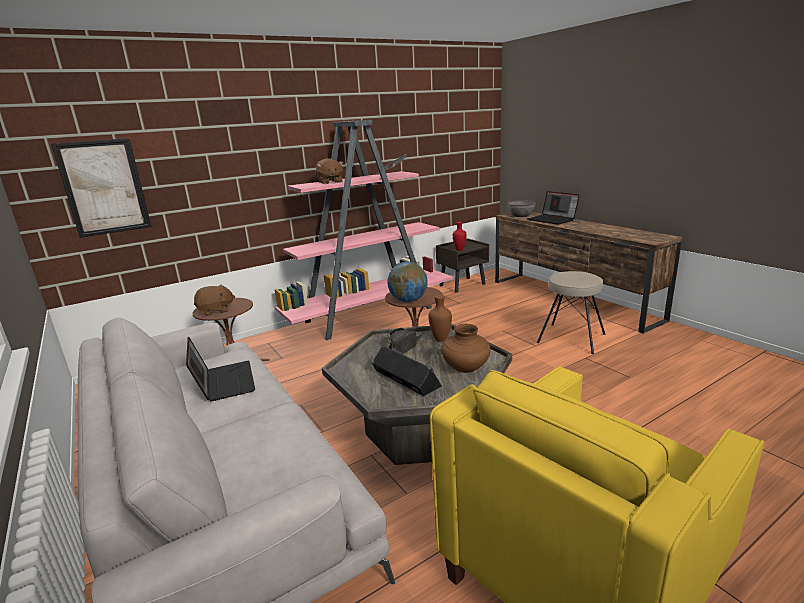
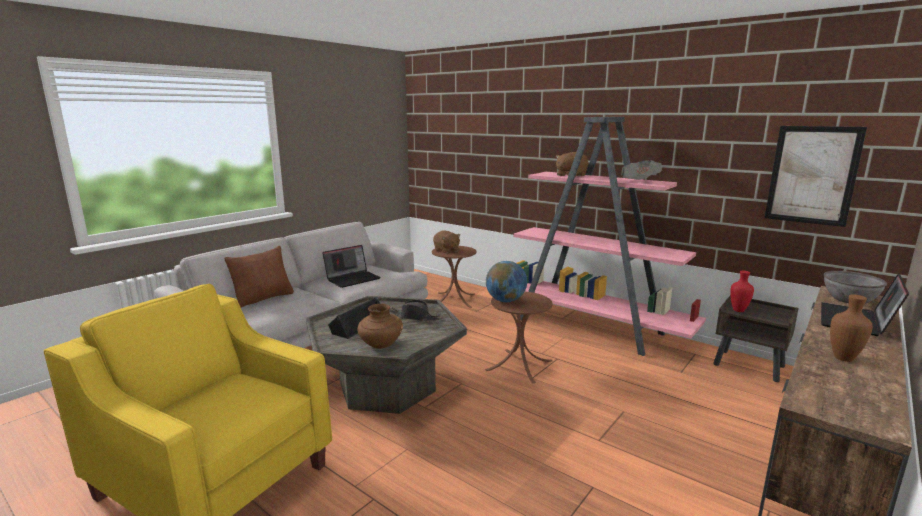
camera: 70 degrees right, 5 degrees down
picture [51,138,151,238] -> picture moved to [765,126,867,227]
brown vase [429,295,452,342] -> brown vase moved to [830,294,873,362]
beige stool [537,271,605,354] -> none
none -> brown pillow [224,246,294,307]

